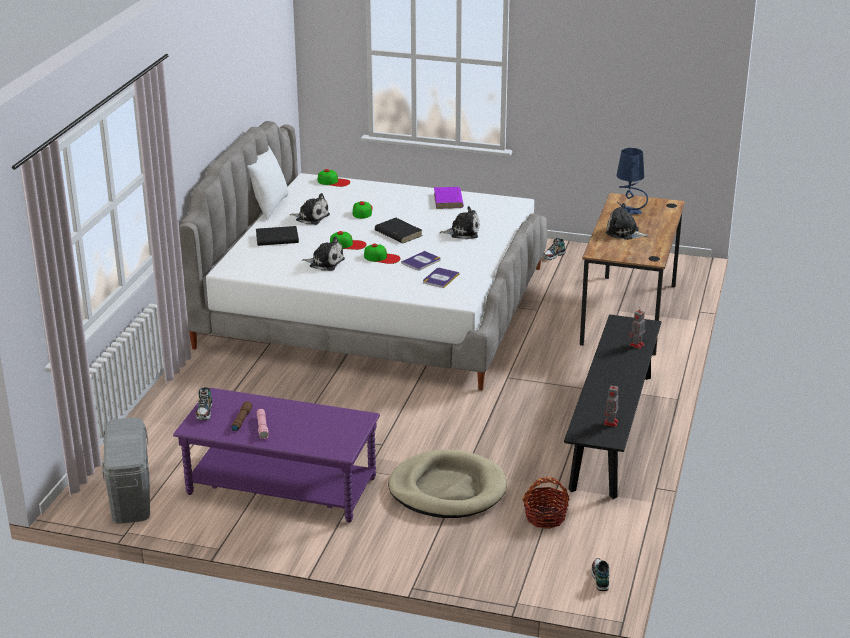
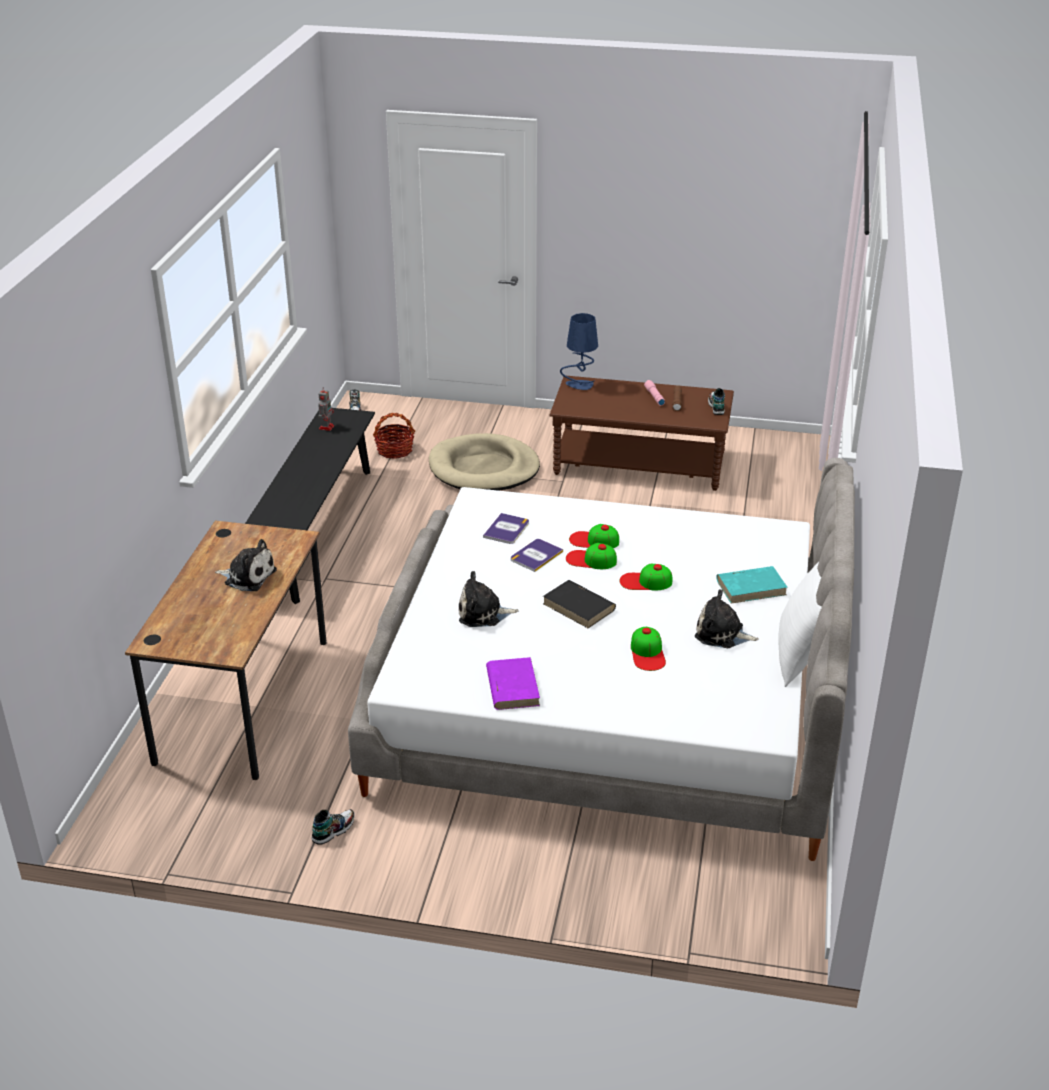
camera: 175 degrees right, 5 degrees up
grey storage box [102,417,150,523] -> none
purple coffee table [173,388,380,523] -> brown coffee table [550,376,734,491]
black book [256,226,299,246] -> turquoise book [716,566,788,604]
plush toy [302,237,345,271] -> none
cap [318,169,350,187] -> cap moved to [569,524,619,548]
blue table lamp [617,148,648,214] -> blue table lamp moved to [560,313,598,390]
toy robot [629,308,645,349] -> none

